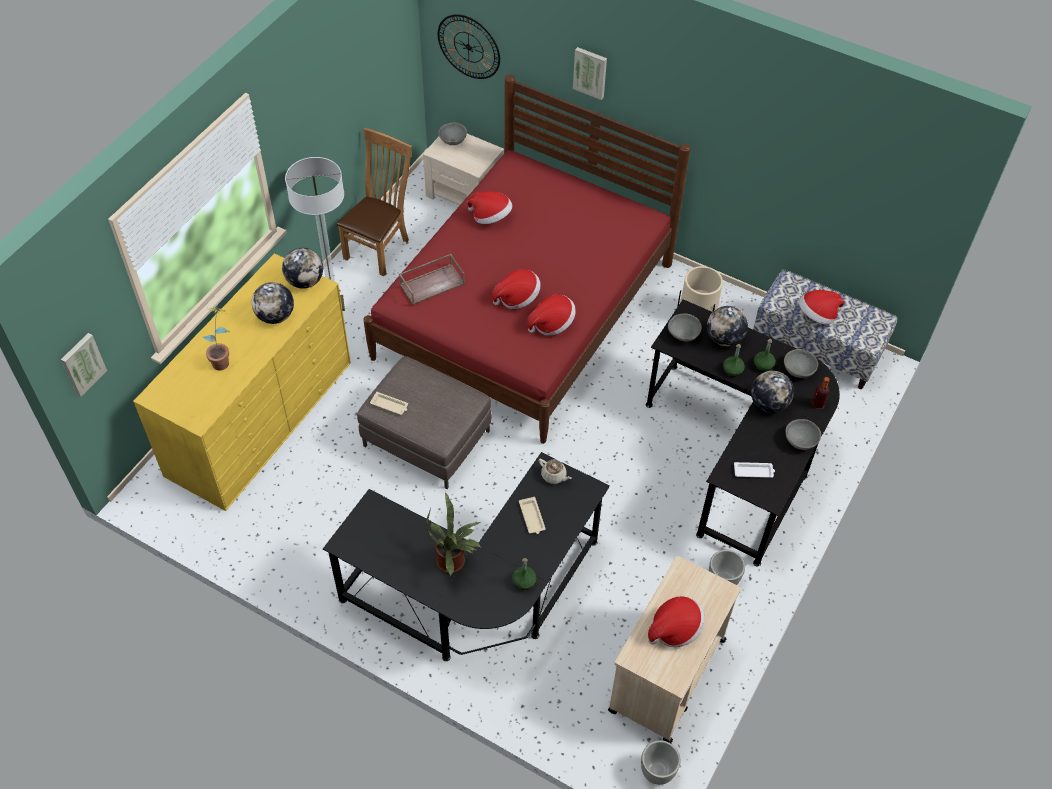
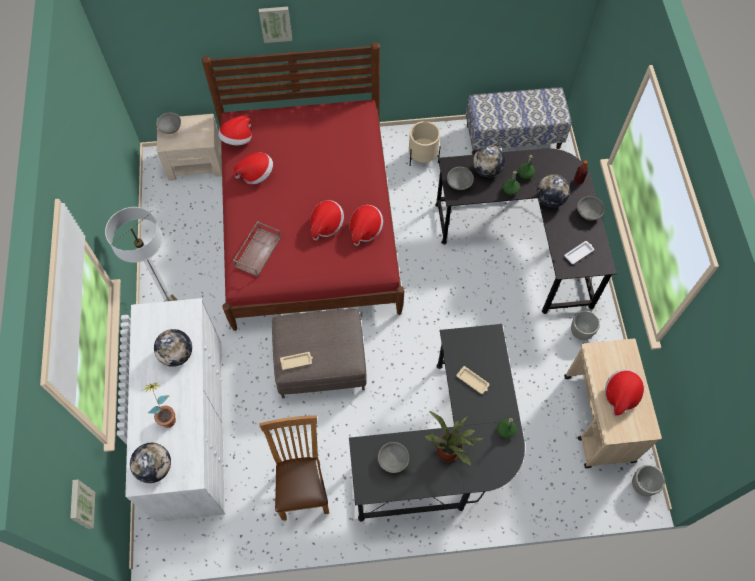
camera: 35 degrees left, 10 degrees up
yellow dresser [133,253,351,511] -> white dresser [125,298,225,522]
globe [282,248,323,289] -> globe moved to [130,443,171,483]
brown chair [336,128,412,276] -> brown chair moved to [259,416,329,520]
wall clock [438,14,500,79] -> none
beige teapot [539,459,572,484] -> none
grey bowl [784,349,818,378] -> grey bowl moved to [378,442,409,473]
hat [799,290,845,325] -> hat moved to [218,115,252,145]

